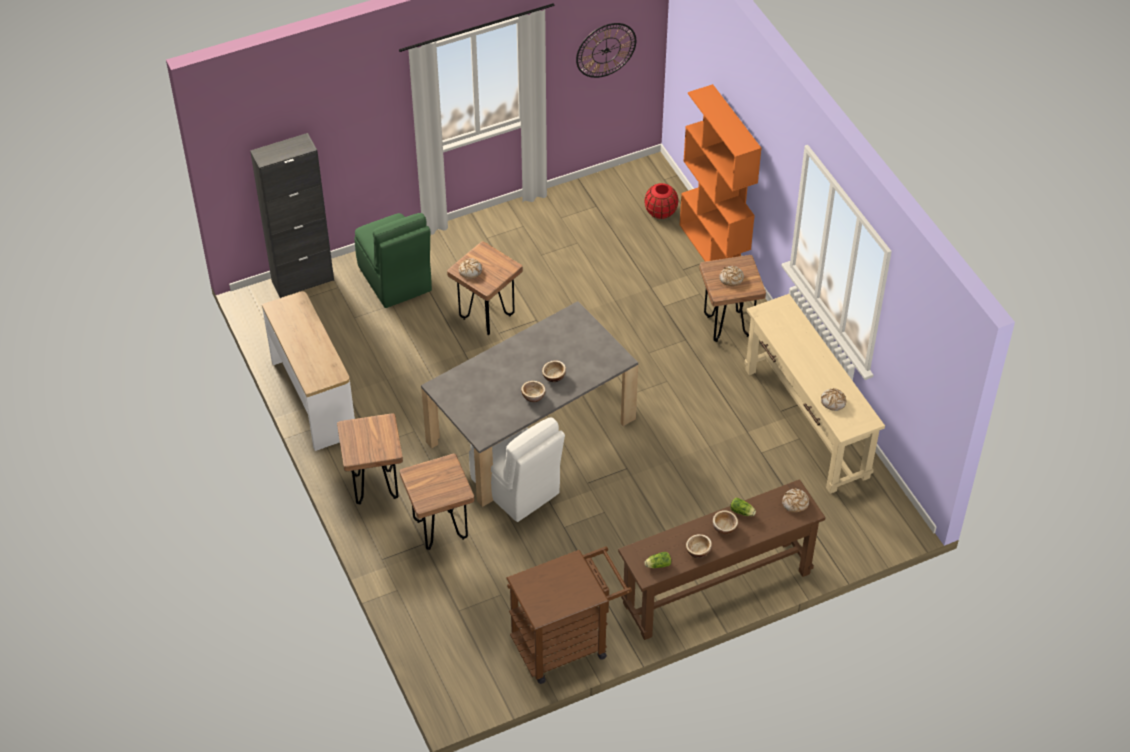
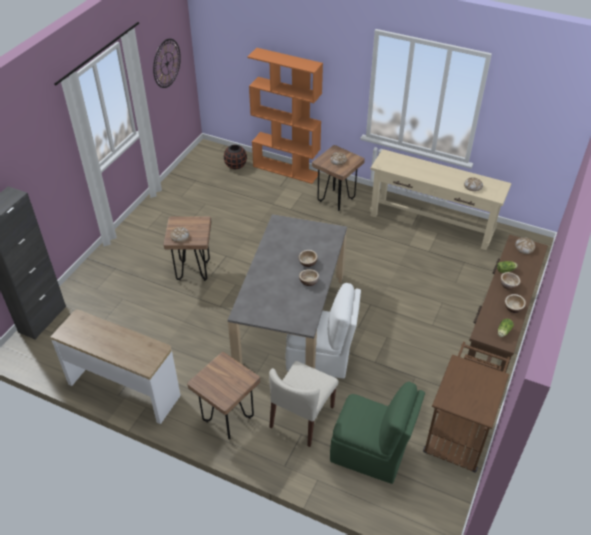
camera: 40 degrees left, 5 degrees down
green chair [354,213,432,308] -> green chair moved to [330,382,425,484]
brown stool [400,454,474,550] -> beige chair [269,361,339,447]
red vase [645,183,678,219] -> black vase [224,145,247,169]

